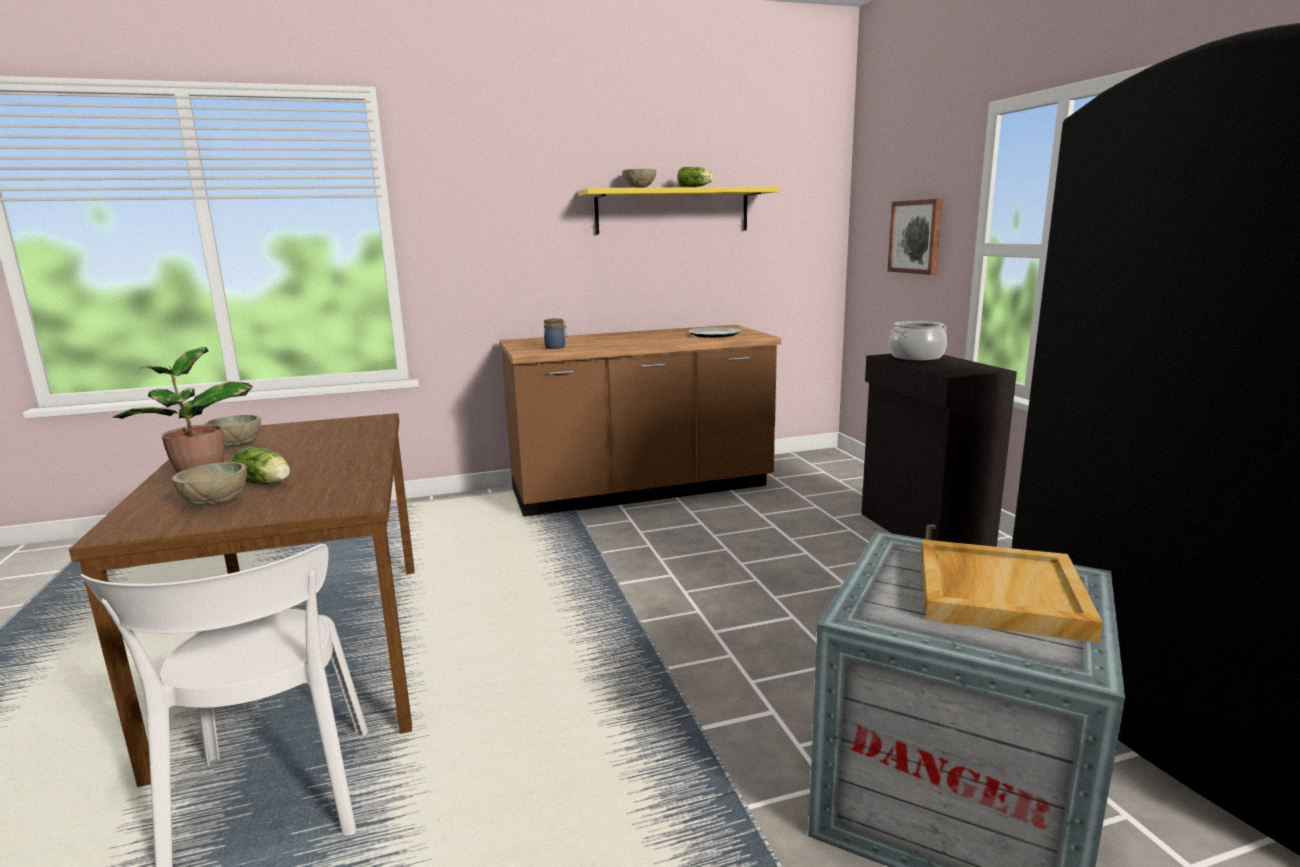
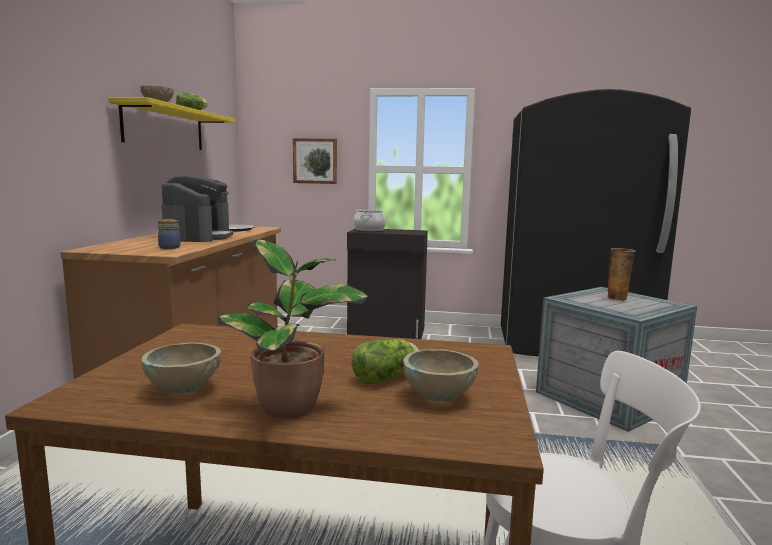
camera: 65 degrees left, 5 degrees down
beige tray [921,539,1103,643] -> vase [607,248,635,301]
none -> coffee machine [162,176,233,242]

